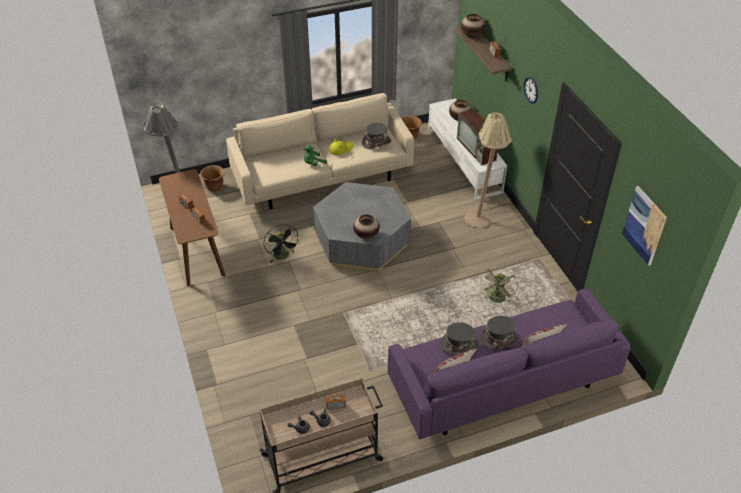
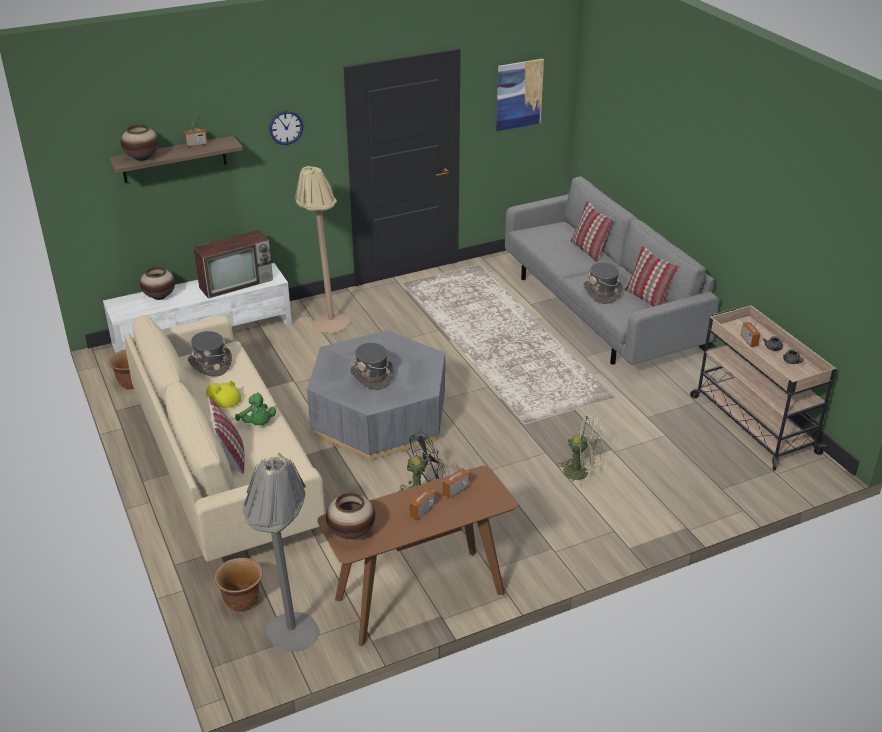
camera: 95 degrees left, 10 degrees down
vase [353,214,380,239] -> vase moved to [326,493,375,539]
purple sofa [388,288,631,439] -> grey sofa [505,176,719,365]
green fan [479,267,518,303] -> green fan moved to [557,415,602,488]
grey hat [480,315,518,349] -> grey hat moved to [350,343,394,390]
none -> pillow [208,396,244,474]

